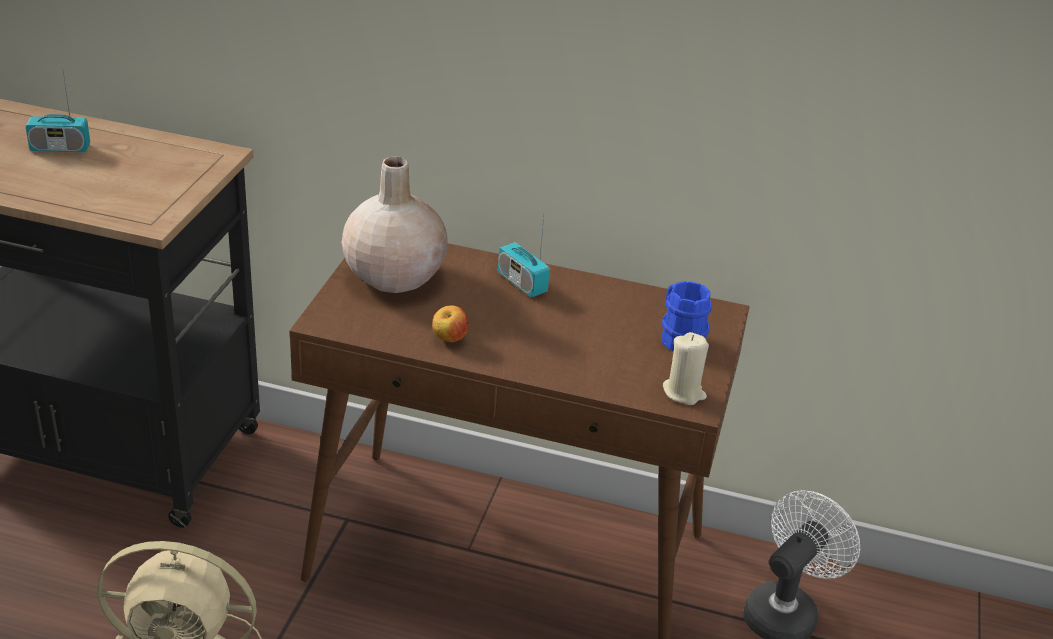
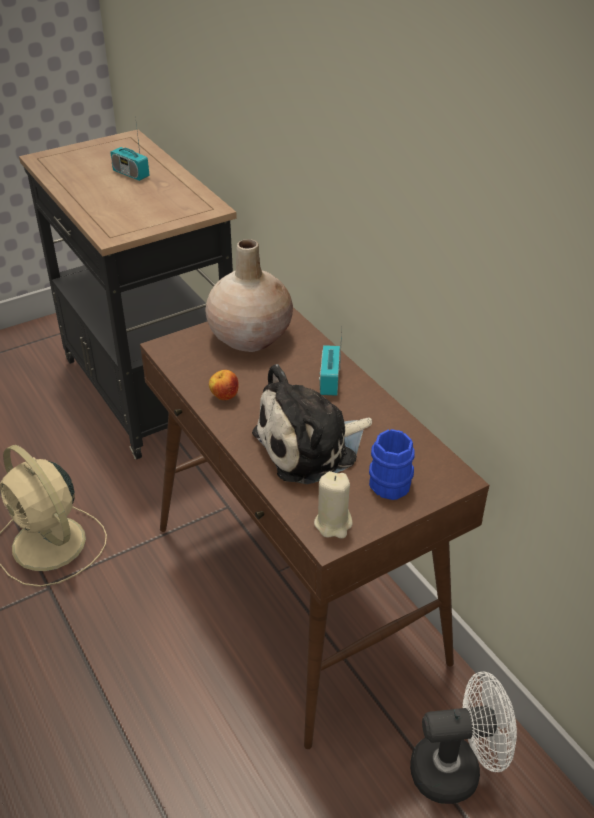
camera: 45 degrees right, 5 degrees up
none -> plush toy [252,364,372,484]

